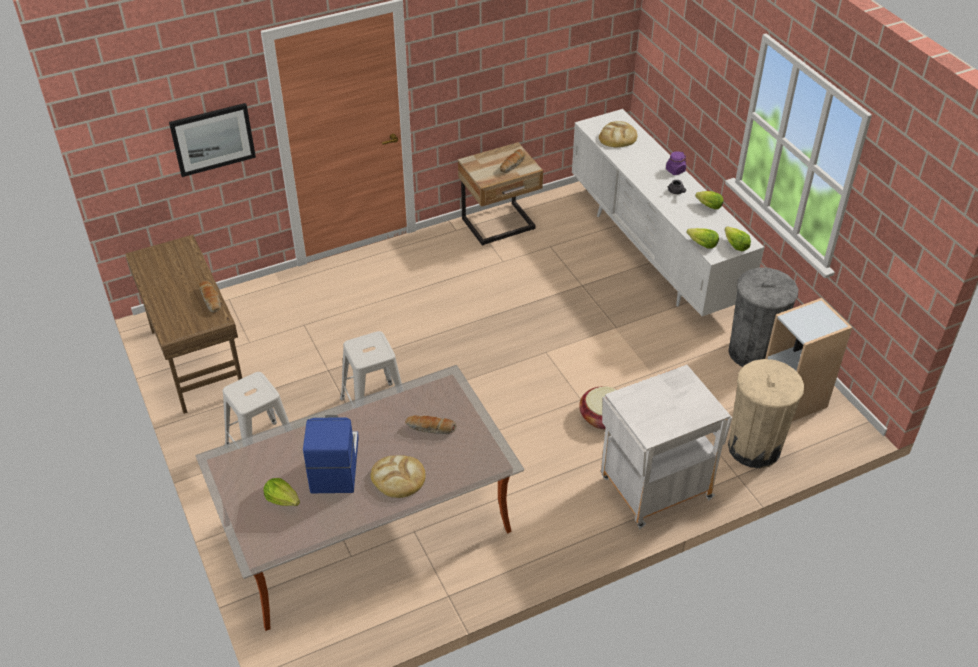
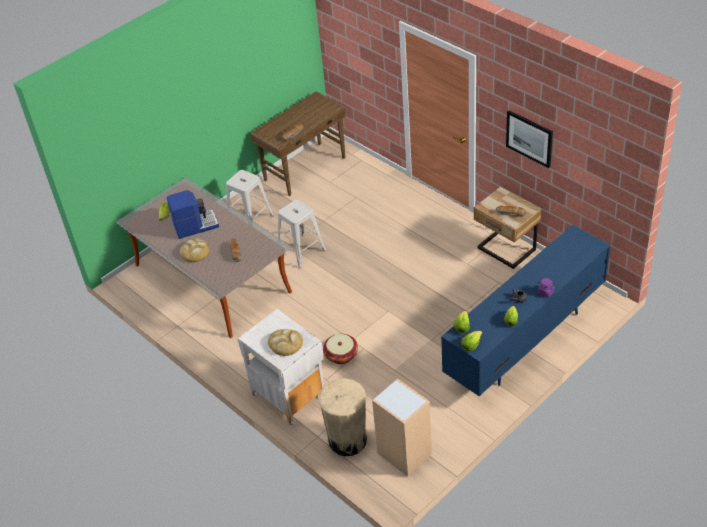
camera: 75 degrees right, 0 degrees up
picture [169,103,256,177] -> picture moved to [506,110,553,168]
white cabinet [572,109,764,316] -> blue cabinet [441,225,610,396]
bread [599,121,637,147] -> bread moved to [268,329,303,356]
grey trash can [728,267,798,367] -> none

